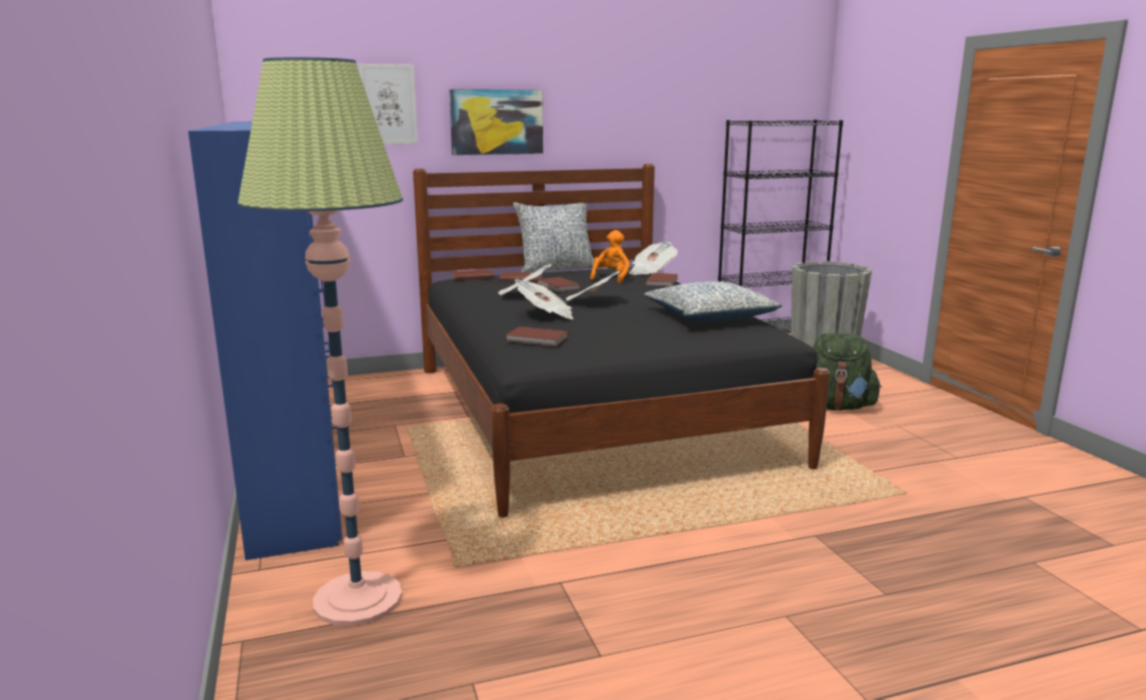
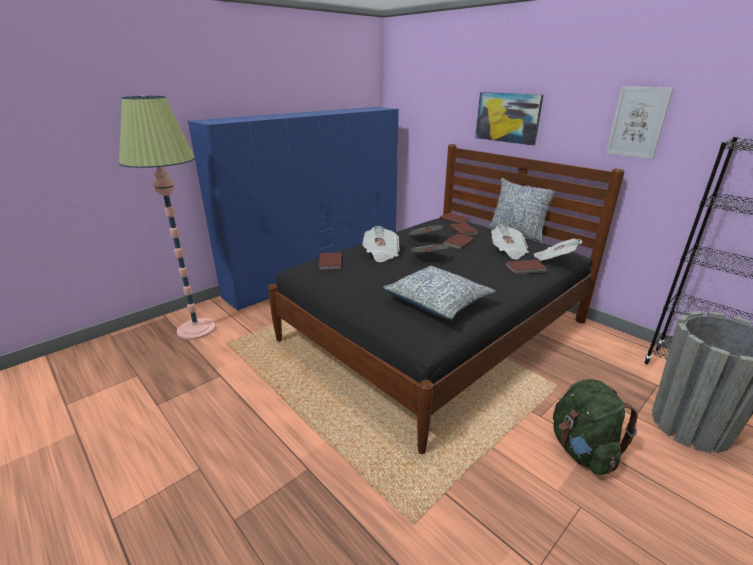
camera: 65 degrees right, 10 degrees up
picture [359,64,418,144] -> picture moved to [606,86,673,159]
orange plush toy [590,230,630,284] -> newspaper [491,224,529,260]

